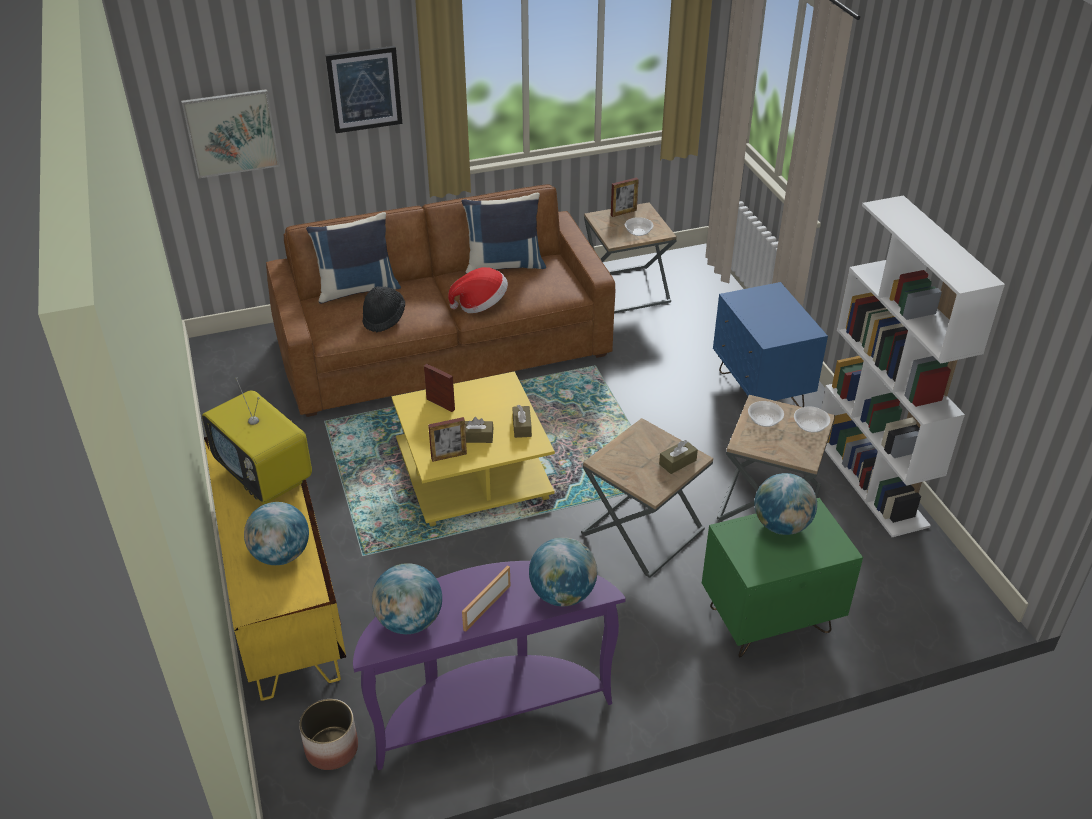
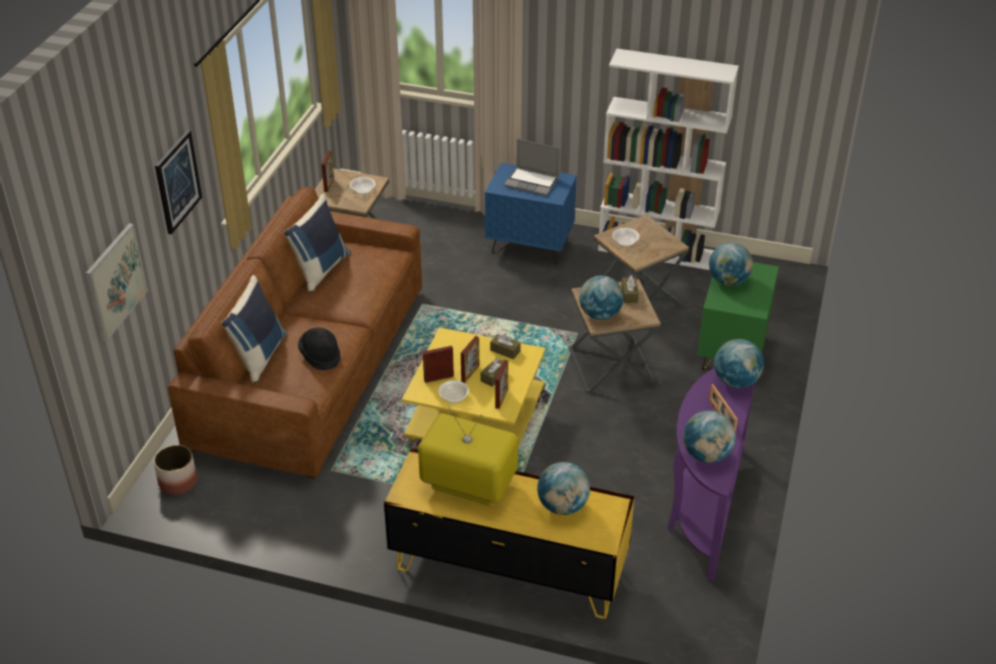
camera: 55 degrees left, 0 degrees up
television [202,377,312,504] -> television turned 150 degrees counterclockwise [418,407,518,506]
planter [299,699,358,770] -> planter moved to [153,445,197,495]
hat [448,267,508,313] -> none
bowl [794,406,830,433] -> bowl moved to [438,380,469,403]
none -> picture frame [461,336,479,383]
none -> laptop [504,139,560,196]
none -> globe [579,275,624,320]

